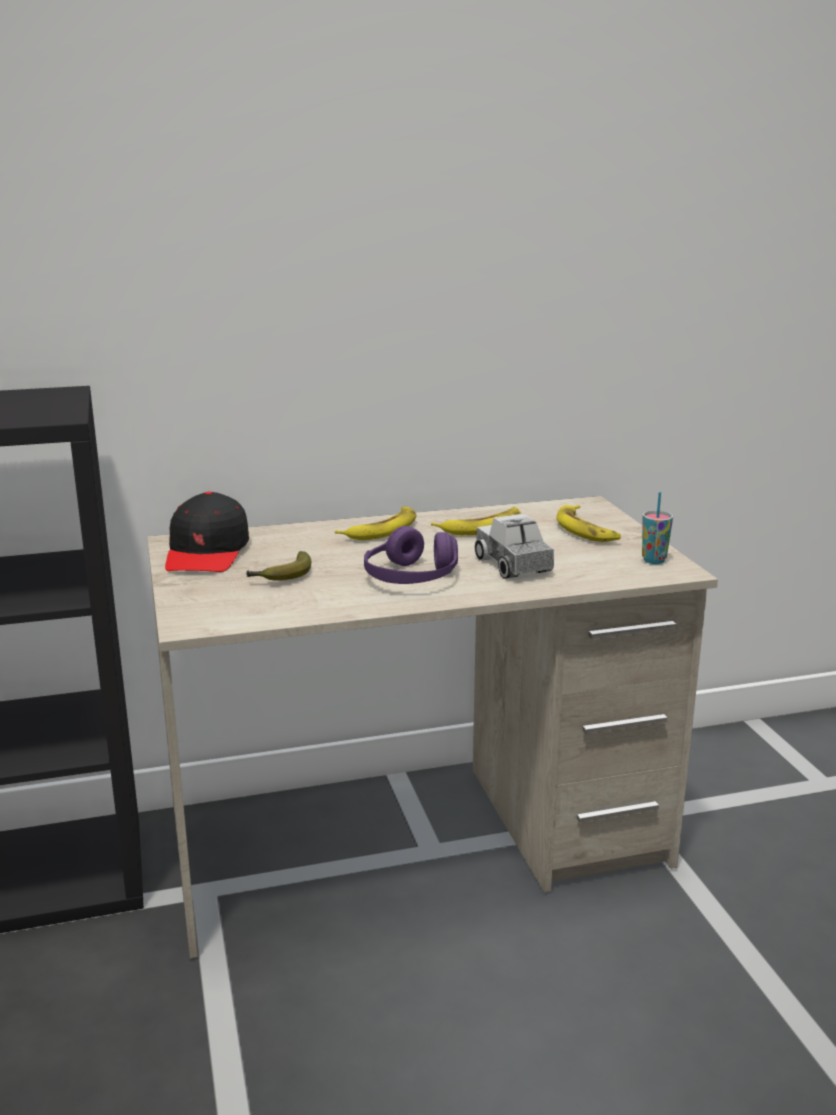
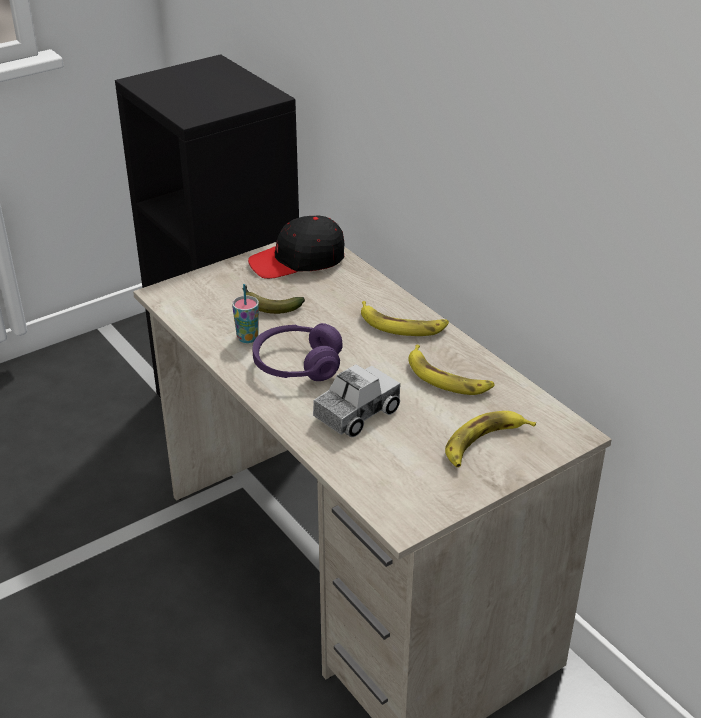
camera: 70 degrees right, 15 degrees up
cup [642,492,673,564] -> cup moved to [232,284,259,343]

